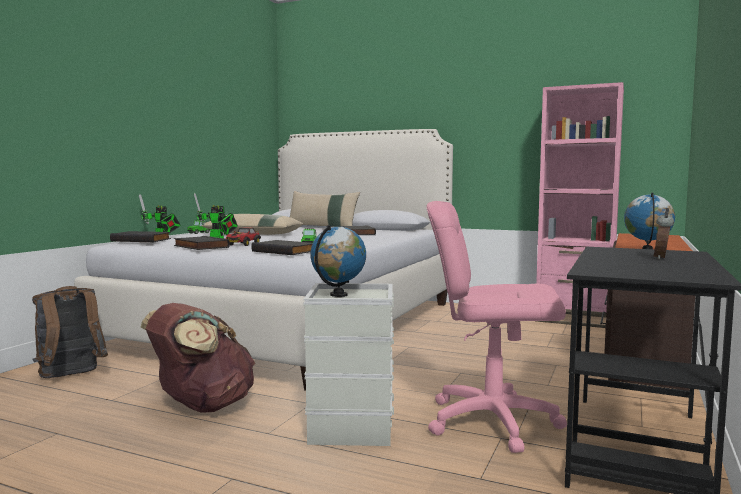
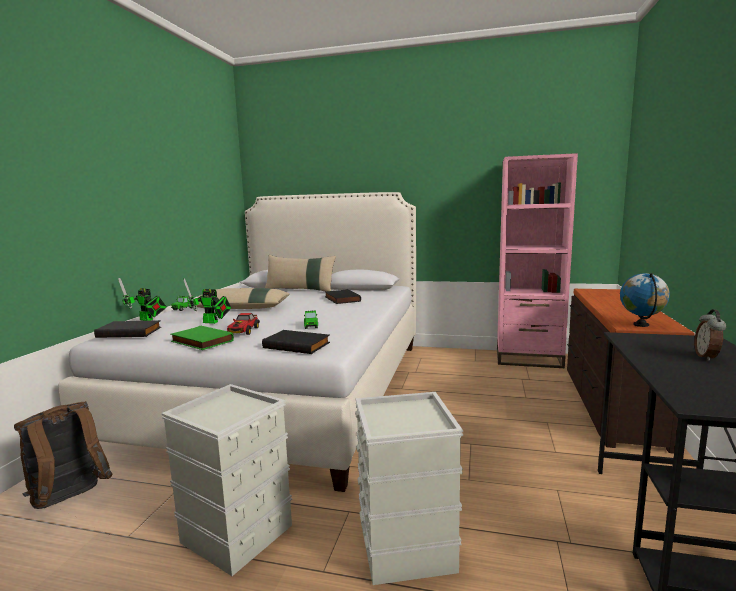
camera: 10 degrees left, 5 degrees up
brown backpack [140,303,255,413] -> grey storage box [161,384,292,576]
black book [174,236,230,250] -> green book [170,326,234,350]
globe [310,225,366,297] -> none
pink office chair [427,201,567,453] -> none

